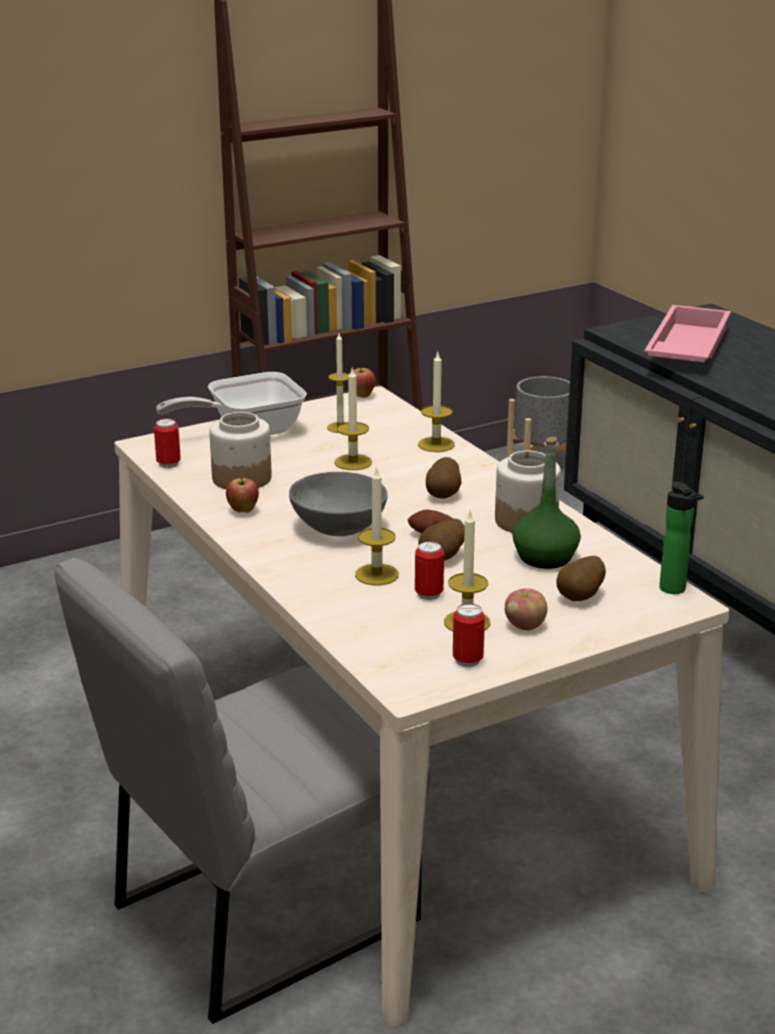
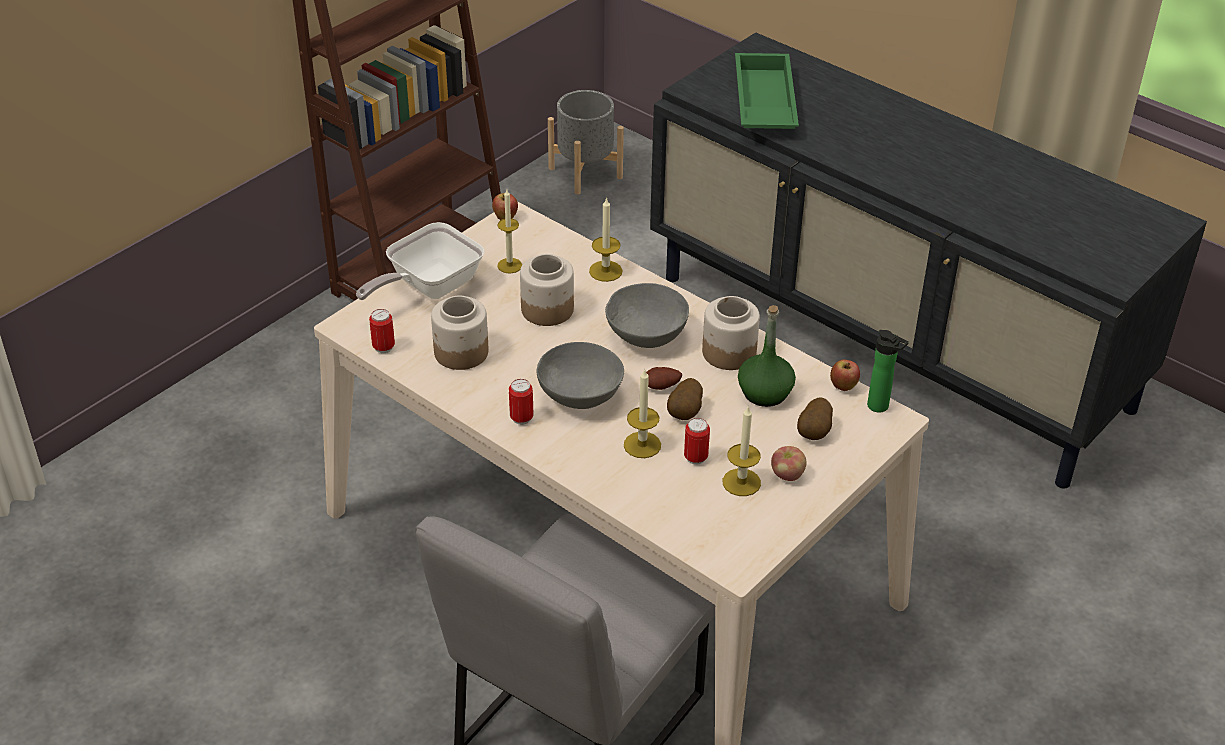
camera: 20 degrees left, 15 degrees up
apple [226,477,259,513] -> apple moved to [830,360,860,391]
candle [335,368,372,470] -> jar [520,254,574,326]
potato [426,457,462,499] -> grey bowl [605,283,689,348]
can [453,604,485,667] -> can moved to [509,379,533,425]
pink tray [644,305,731,362] -> green tray [735,53,799,129]

